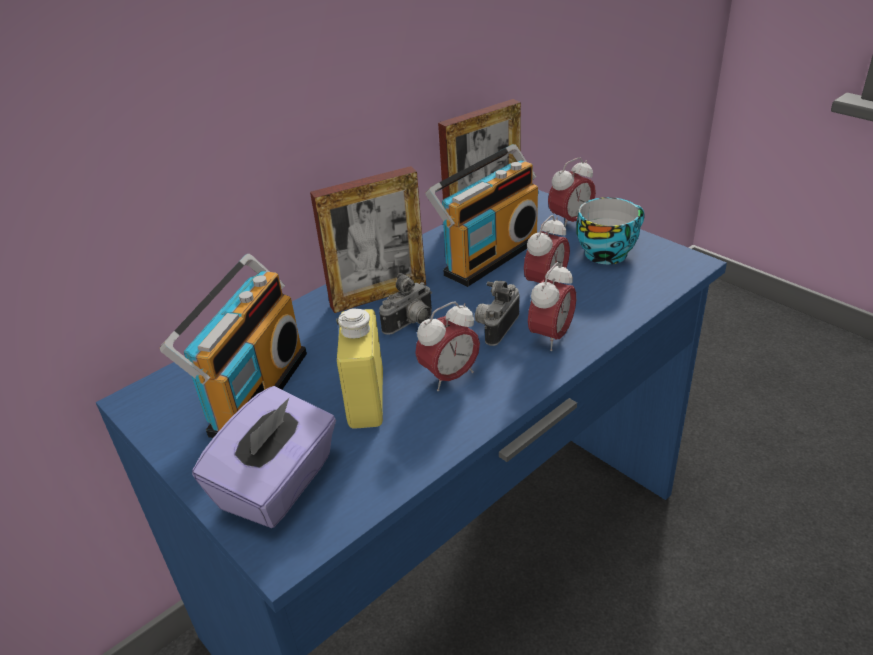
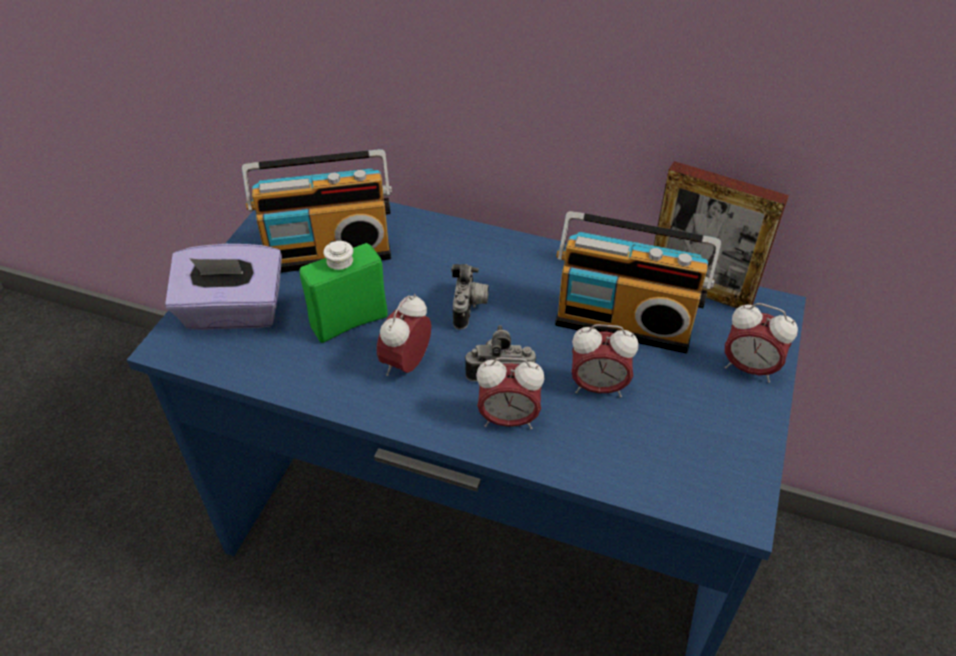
camera: 60 degrees right, 10 degrees up
picture frame [310,166,426,313] -> none
yellow bottle [336,308,383,429] -> green bottle [299,241,388,343]
camera [379,273,432,335] -> camera turned 105 degrees counterclockwise [451,264,489,330]
alarm clock [415,302,480,391] -> alarm clock turned 90 degrees clockwise [377,294,431,376]
cup [576,197,645,264] -> none

